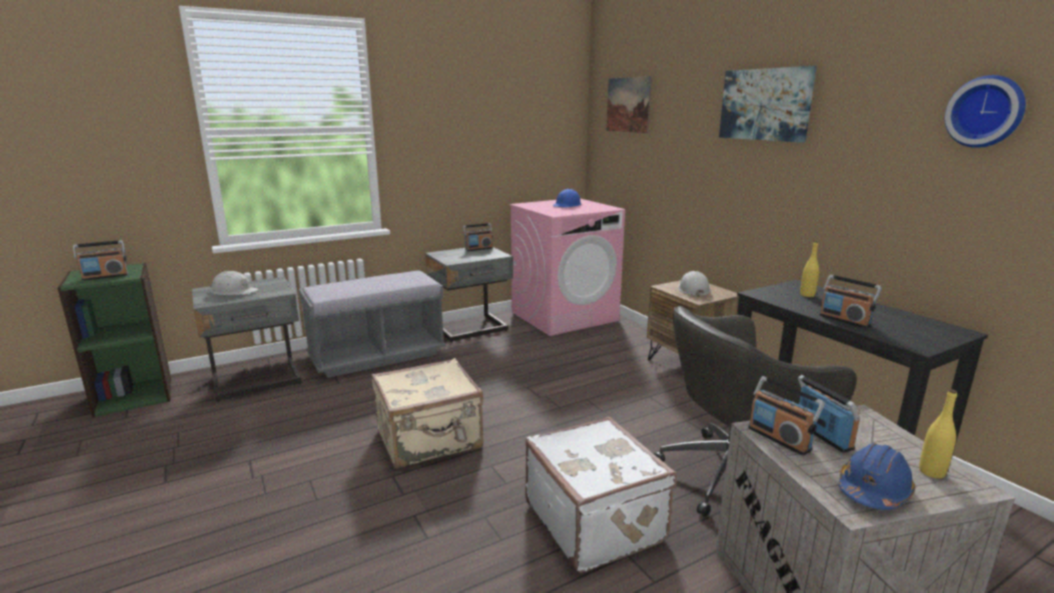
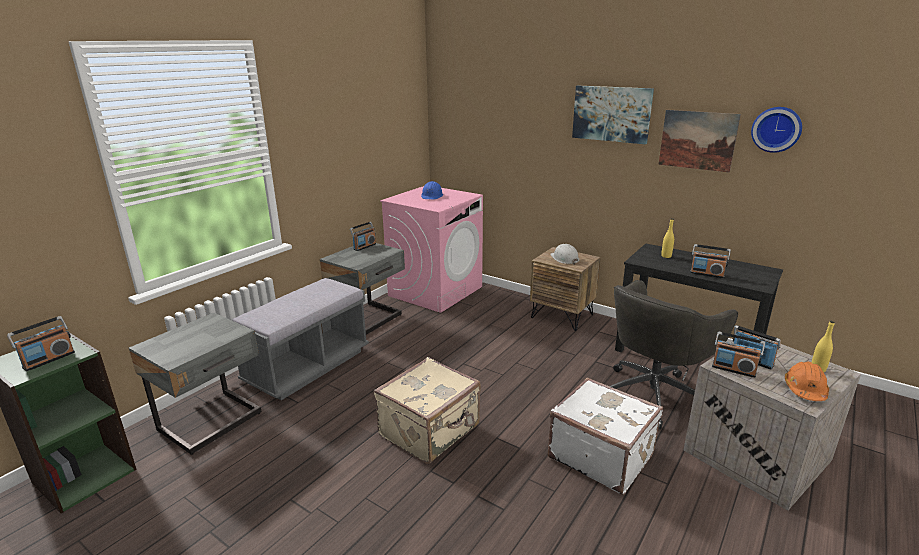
camera: 25 degrees left, 5 degrees up
white hard hat [210,271,259,295] -> none
picture [606,76,652,133] -> picture moved to [658,110,741,173]
blue hard hat [839,443,915,510] -> orange hard hat [785,362,829,401]

